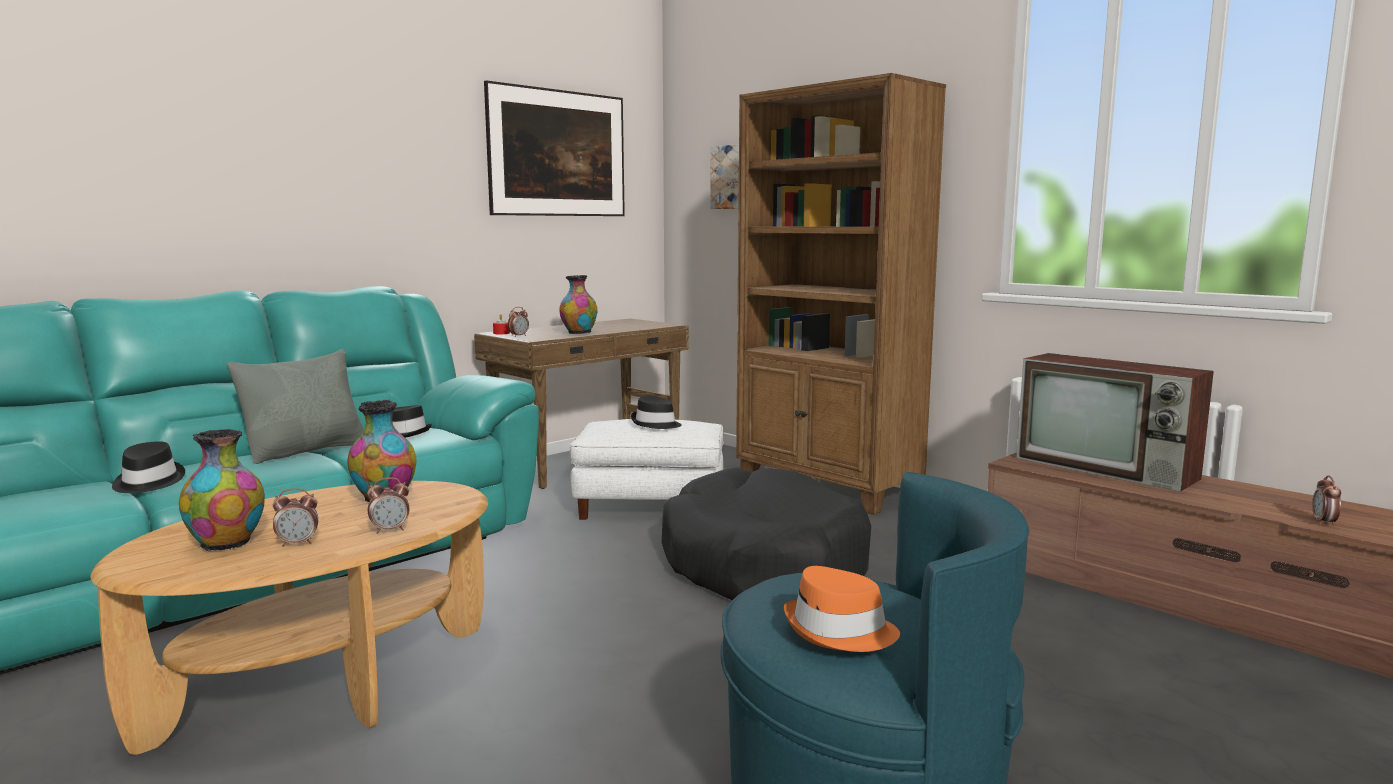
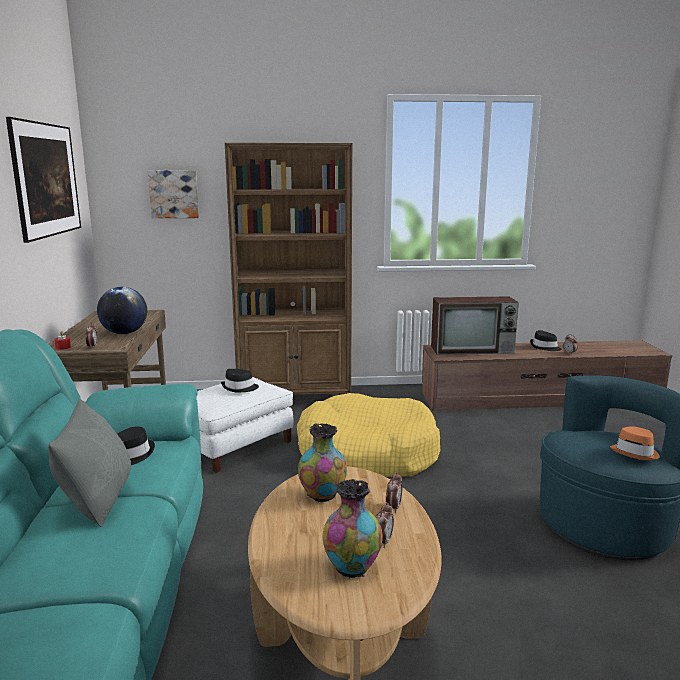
camera: 50 degrees left, 5 degrees up
black hat [112,441,185,493] -> black hat moved to [530,330,561,351]
vase [559,275,597,334] -> globe [97,287,147,334]
black dog bed [662,467,871,600] -> yellow dog bed [297,393,440,477]

